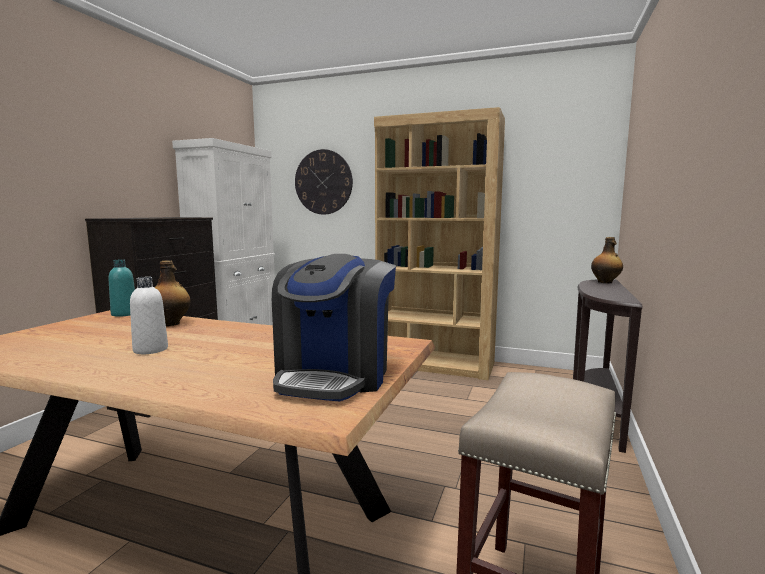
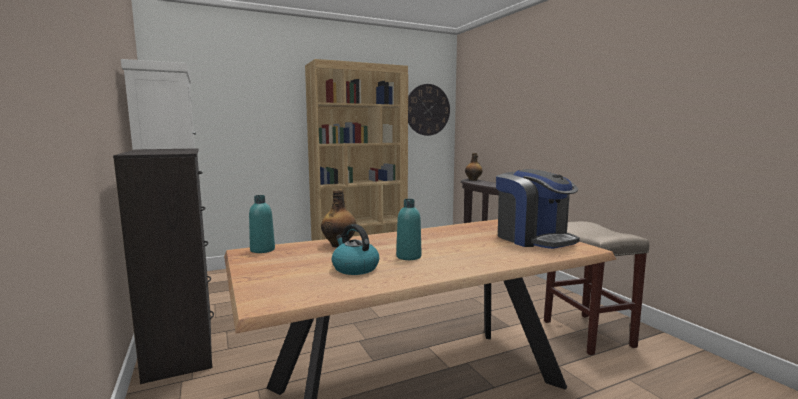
camera: 45 degrees left, 0 degrees up
white bottle [130,277,168,354] -> turquoise bottle [396,199,421,260]
wall clock [295,149,353,215] -> wall clock moved to [408,84,450,136]
none -> kettle [332,224,379,275]

